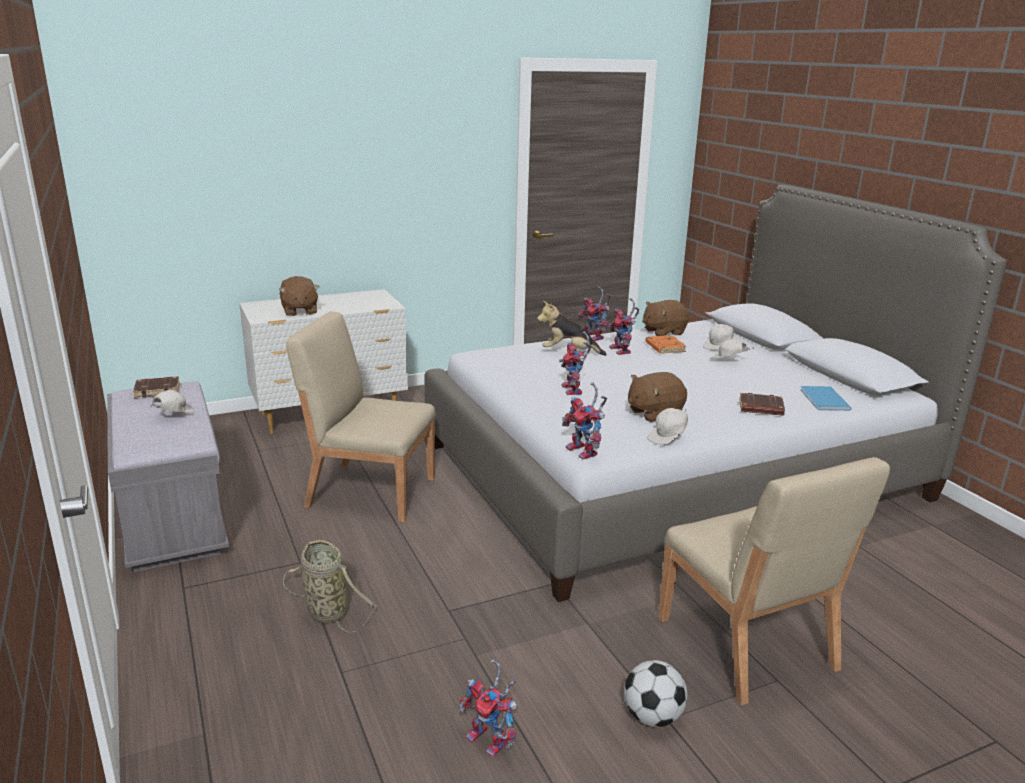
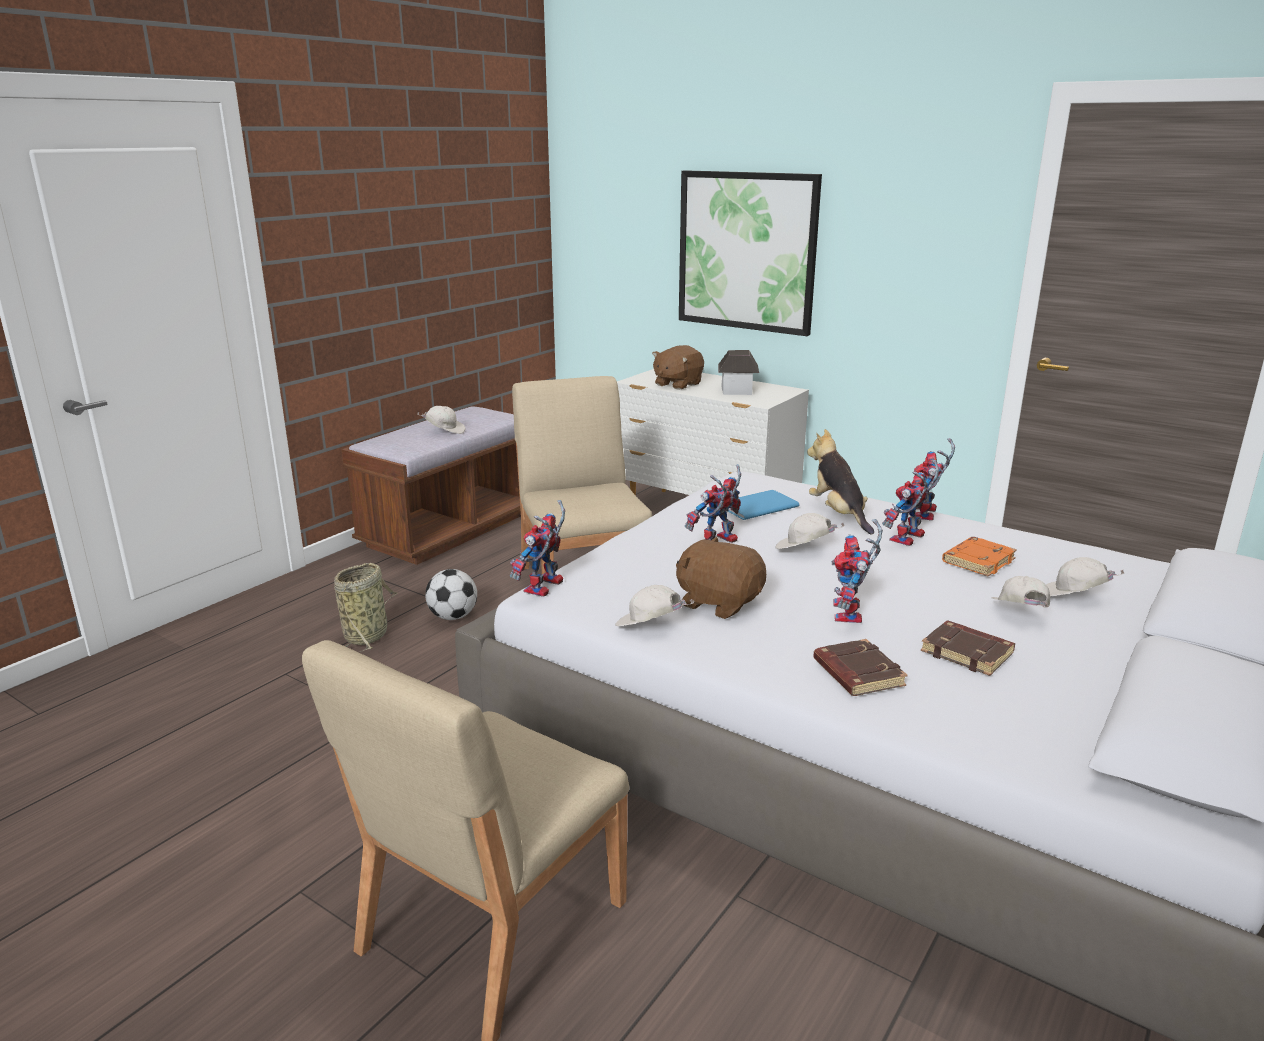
camera: 60 degrees right, 0 degrees up
grey bench [107,381,229,572] -> brown bench [341,406,521,565]
brown book [133,376,179,398] -> brown book moved to [921,620,1015,676]
toy robot [458,659,517,757] -> toy robot moved to [832,519,883,623]
football [624,660,688,727] -> football moved to [425,569,477,620]
brown plush toy [642,300,689,336] -> none
blue book [800,386,852,411] -> blue book moved to [728,490,800,520]
none -> picture [679,170,822,336]
none -> toy house [718,350,759,395]
none -> white cap [775,513,845,549]

